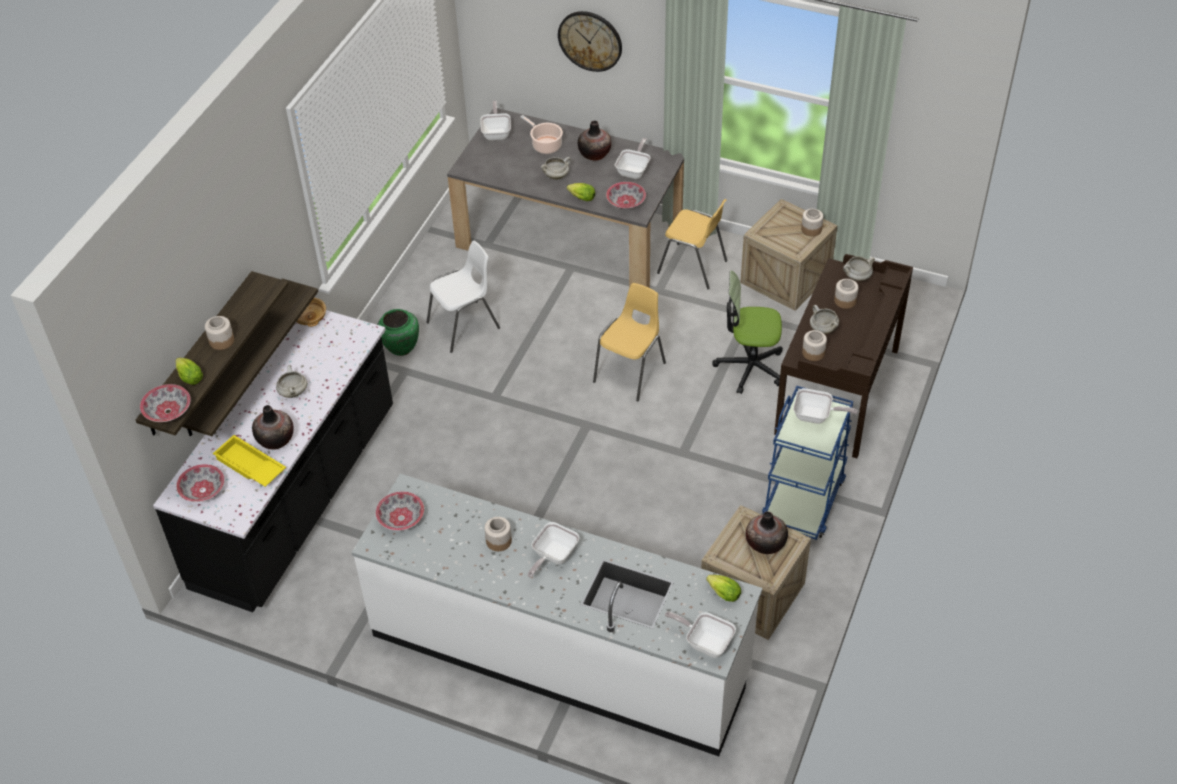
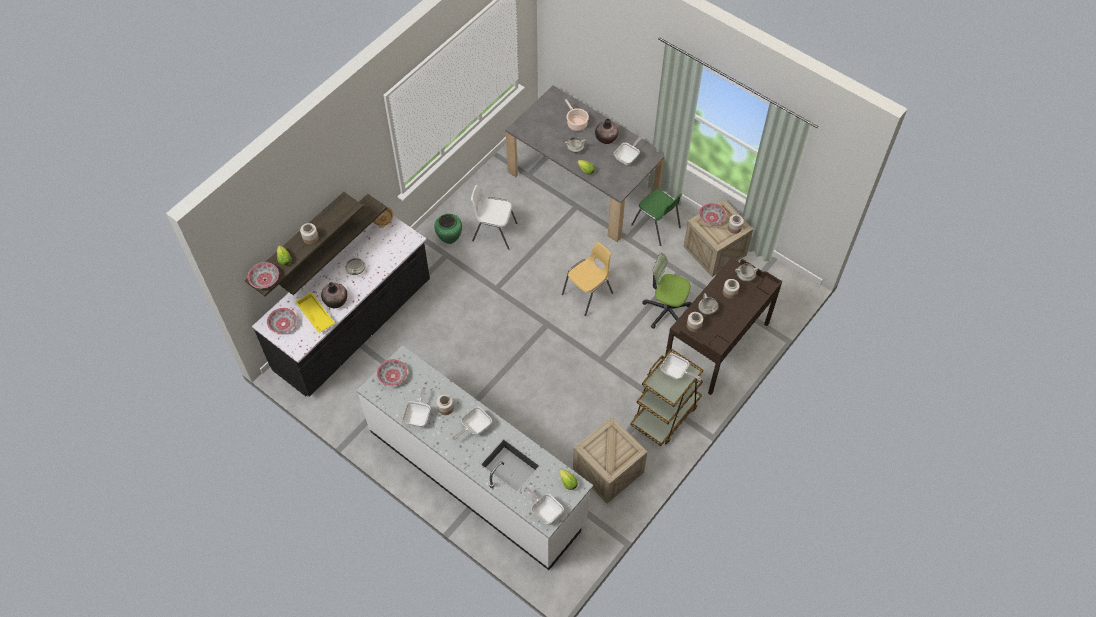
camera: 15 degrees right, 10 degrees up
white chair [426,241,500,353] -> white chair turned 150 degrees counterclockwise [471,185,517,249]
frying pan [480,100,511,140] -> frying pan moved to [402,387,430,427]
wall clock [558,11,622,72] -> none
bowl [606,182,646,209] -> bowl moved to [699,203,726,225]
yellow chair [657,199,727,289] -> green chair [631,189,682,246]
vase [746,512,788,554] -> none
blue cart [762,386,853,540] -> brown cart [630,348,703,446]

